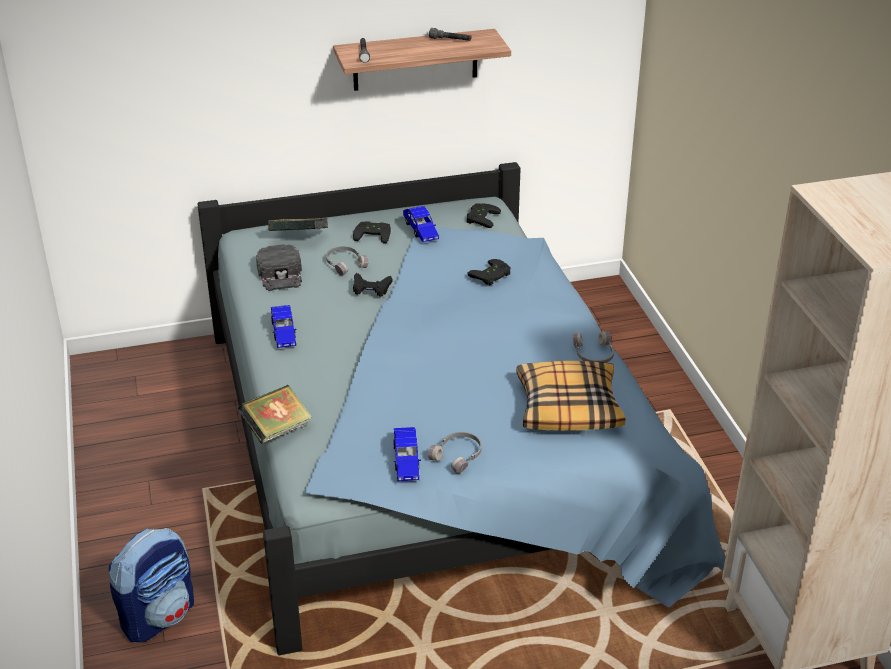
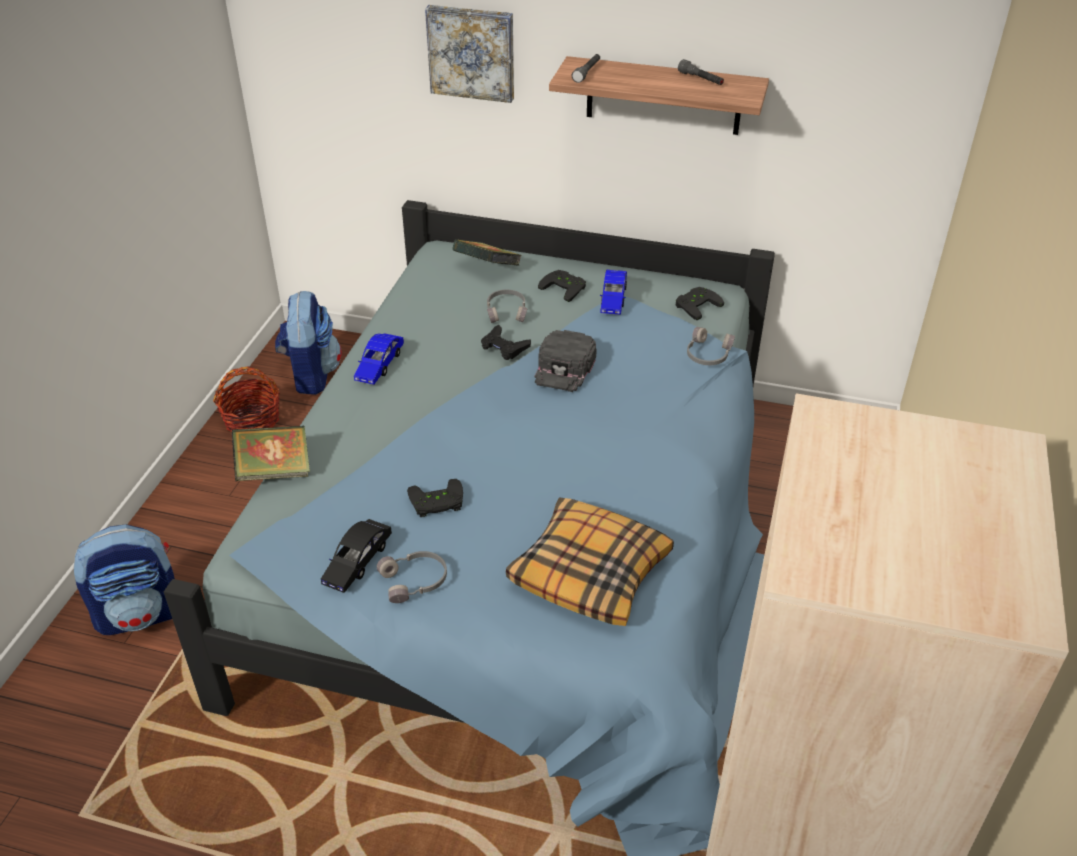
camera: 30 degrees right, 5 degrees up
black cap [256,244,302,291] -> black cap moved to [535,330,597,392]
blue toy car [393,427,421,481] -> black toy car [321,519,392,593]
black game controller [467,259,511,286] -> black game controller moved to [407,479,463,517]
grey headphones [573,331,614,363] -> grey headphones moved to [687,327,735,365]
none -> basket [213,366,280,431]
none -> backpack [275,291,342,395]
none -> picture [425,5,514,103]

